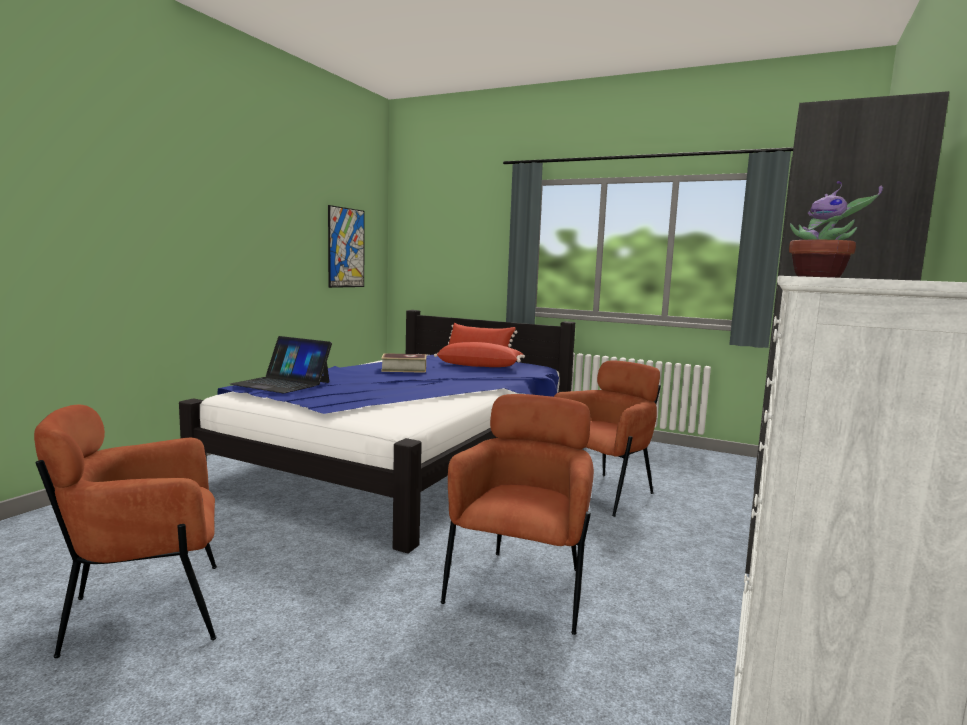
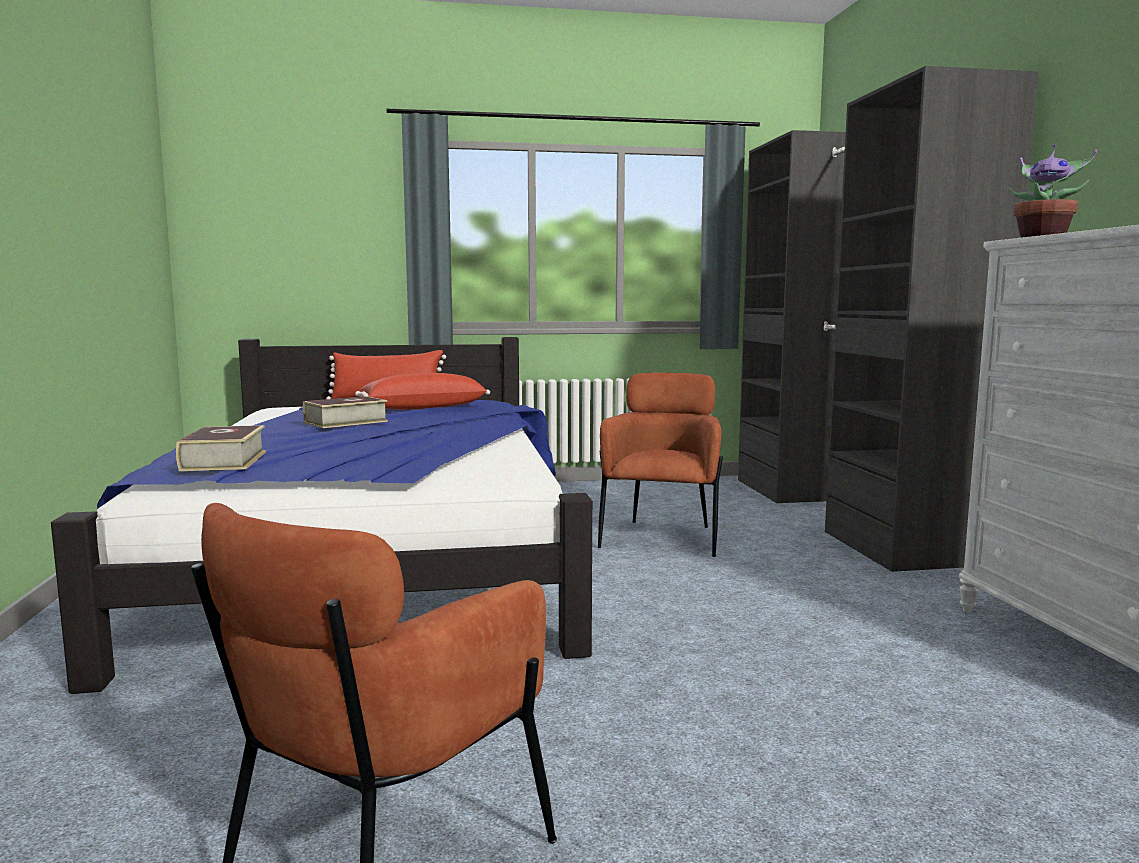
camera: 35 degrees left, 0 degrees up
laptop [230,336,332,393] -> book [176,425,266,471]
picture [328,205,365,288] -> none
brown armchair [440,394,594,635] -> none

